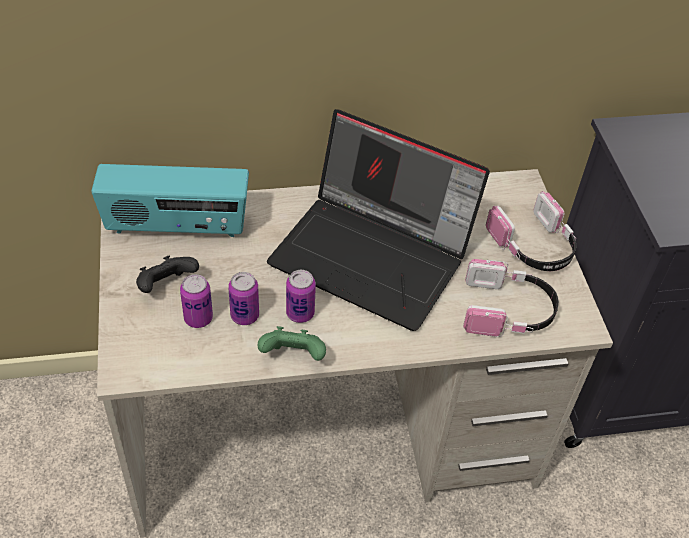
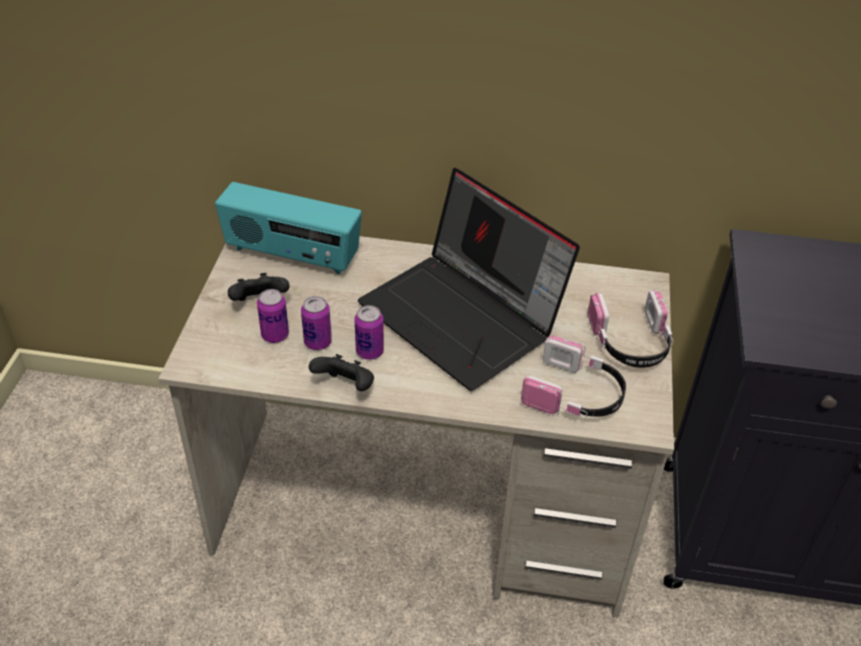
camera: 20 degrees right, 5 degrees down
green game controller [257,326,326,361] -> black game controller [309,354,374,391]

